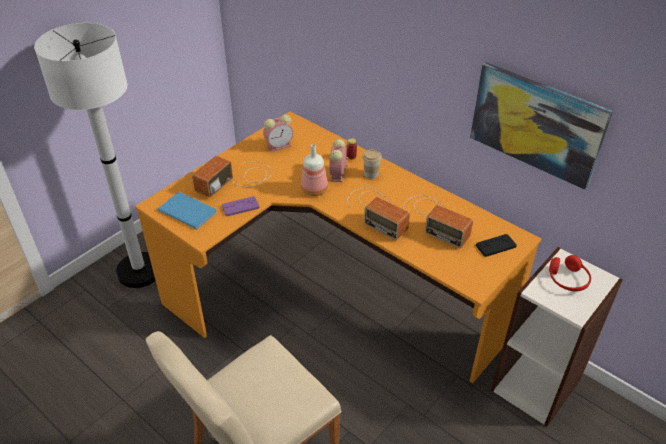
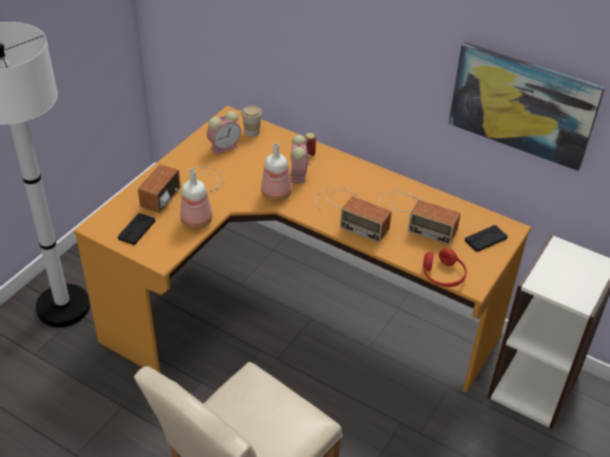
camera: 10 degrees left, 0 degrees up
blue book [158,192,217,229] -> black game controller [118,213,155,245]
purple game controller [222,196,259,216] -> bottle [180,169,212,229]
cup [362,149,382,179] -> cup moved to [241,105,262,137]
red headphones [549,255,591,292] -> red headphones moved to [423,248,467,287]

